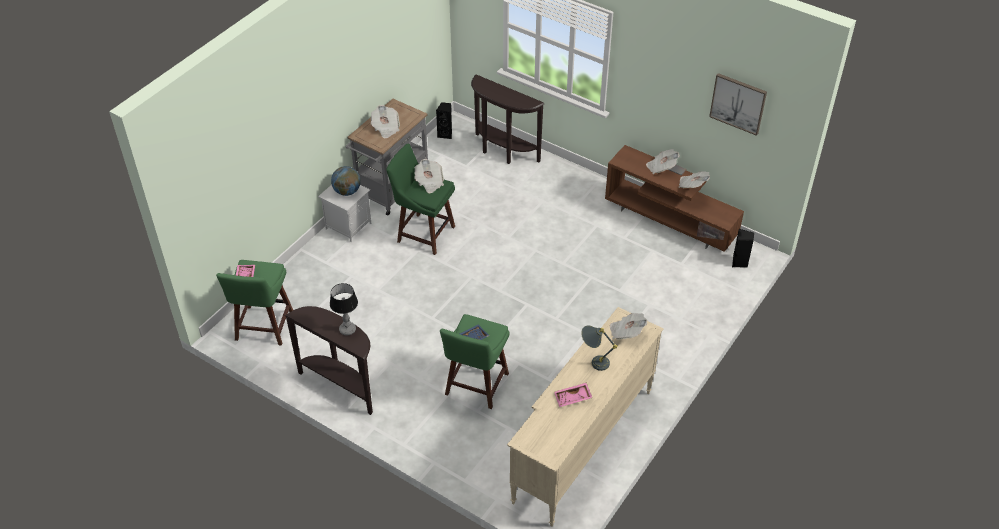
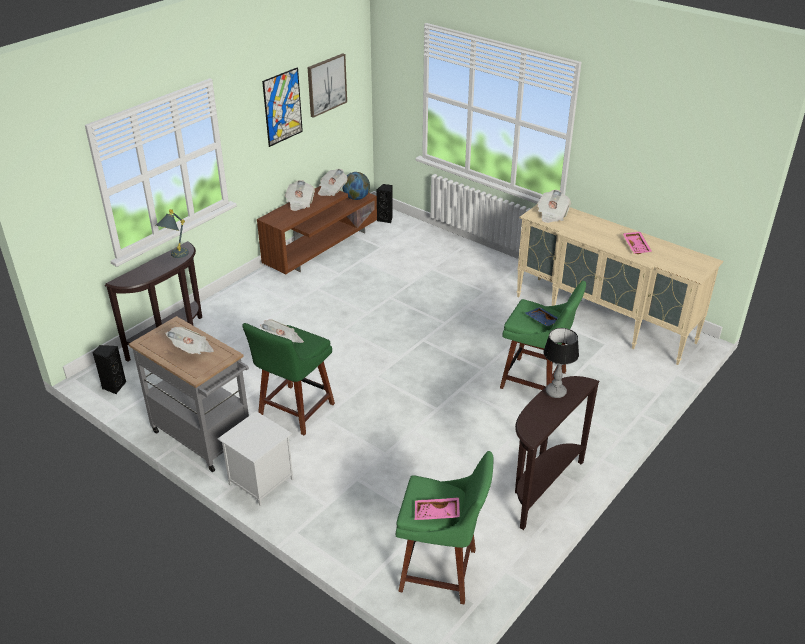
camera: 85 degrees left, 10 degrees down
globe [331,166,361,196] -> globe moved to [342,172,370,200]
grey table lamp [581,325,617,371] -> grey table lamp moved to [156,209,189,258]
none -> picture [262,67,303,147]

